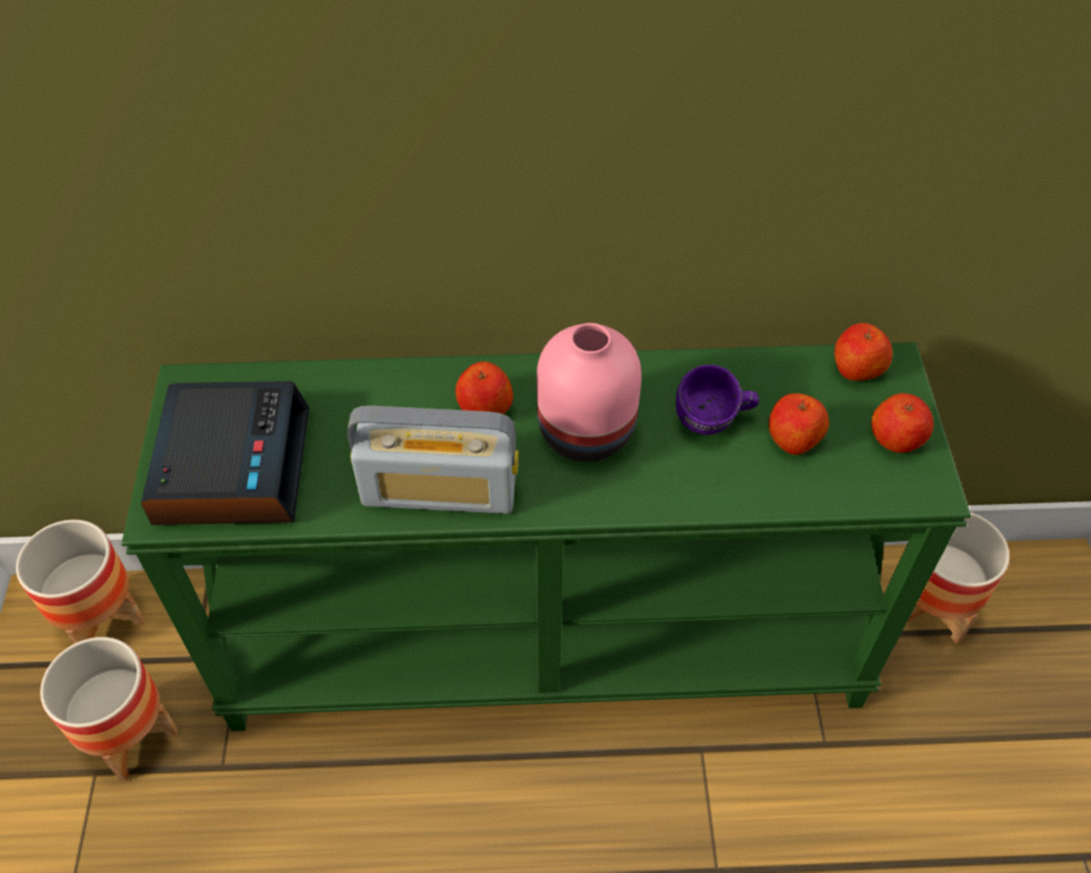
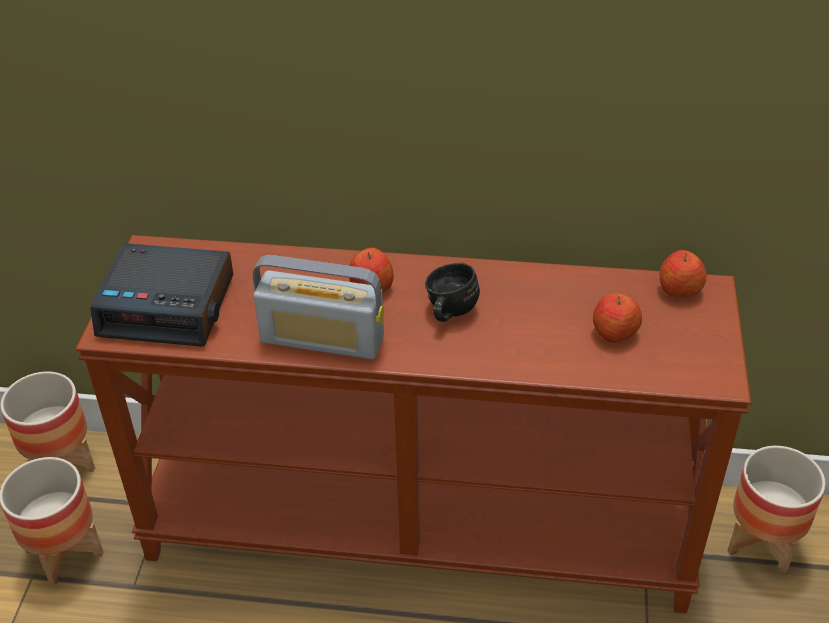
camera: 10 degrees right, 10 degrees down
green console table [121,342,971,731] -> brown console table [75,235,751,613]
alarm clock [141,381,309,525] -> alarm clock turned 90 degrees clockwise [90,243,233,346]
pink vase [537,323,642,462] -> black mug [425,263,480,322]
purple mug [676,365,759,435] -> none
apple [871,393,934,453] -> none

